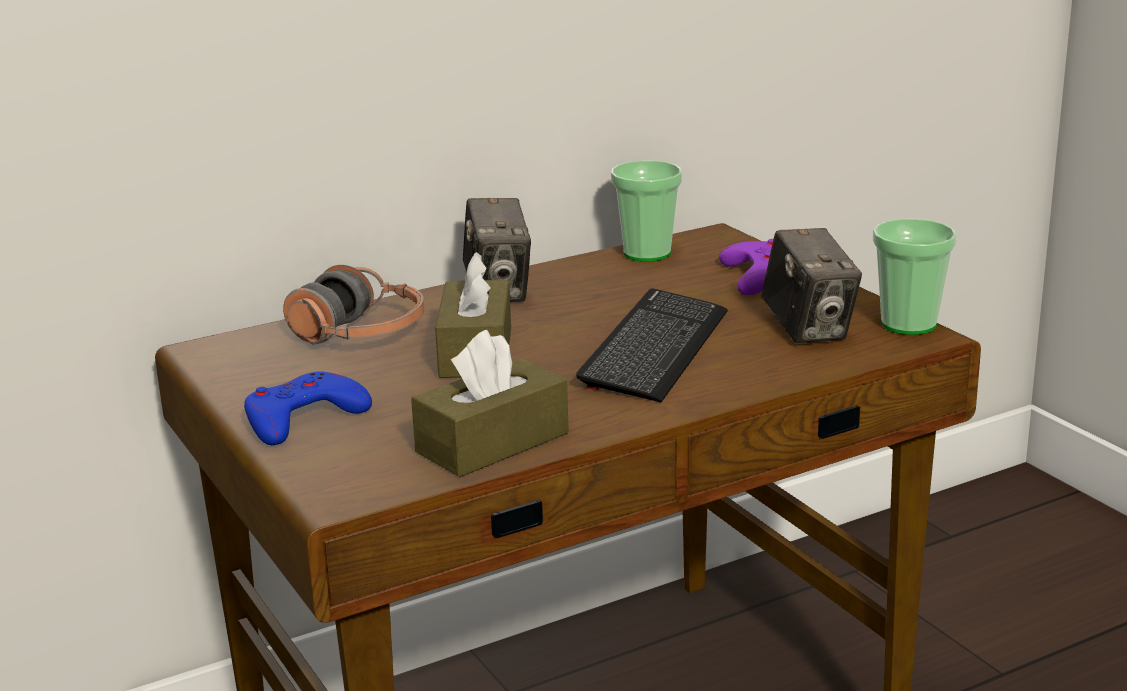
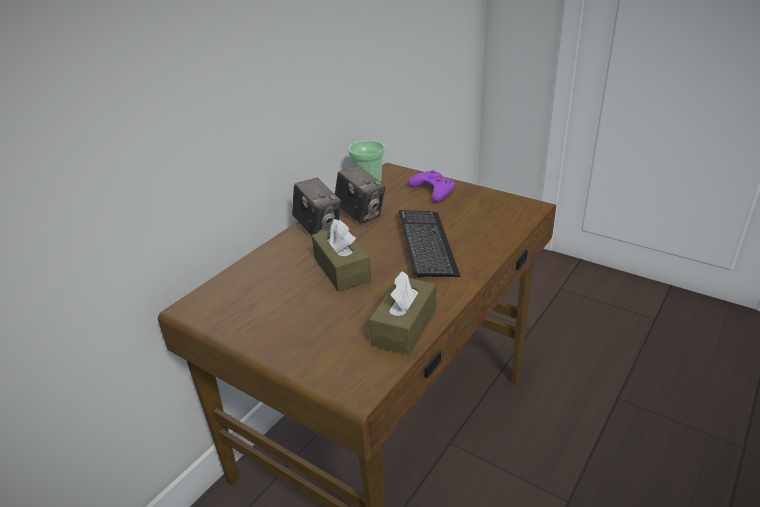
camera: 25 degrees left, 10 degrees up
blue game controller [244,372,372,445] -> none
headphones [283,265,424,345] -> none
camera [761,228,862,343] -> camera moved to [335,165,386,224]
cup [873,219,957,335] -> none

